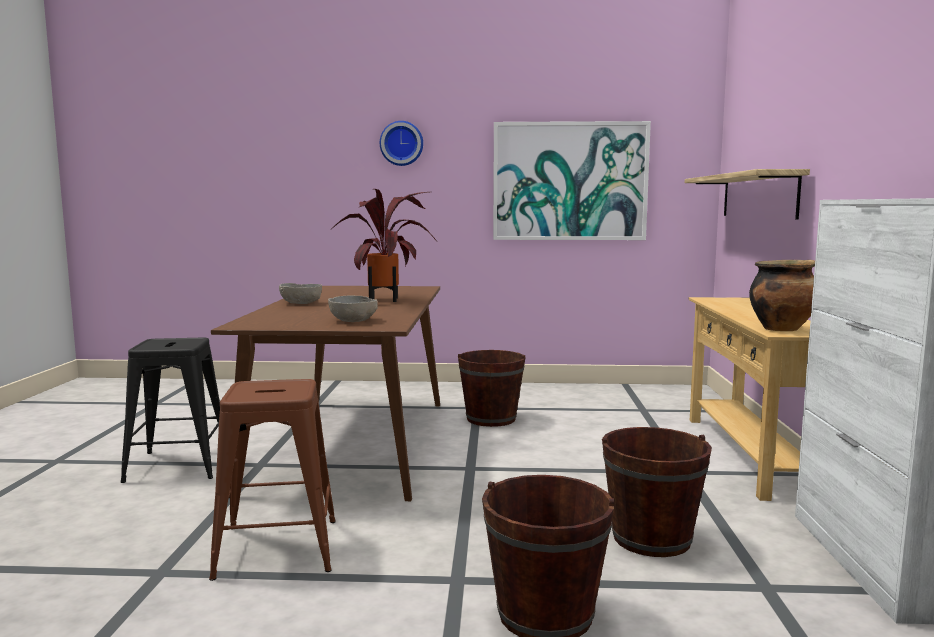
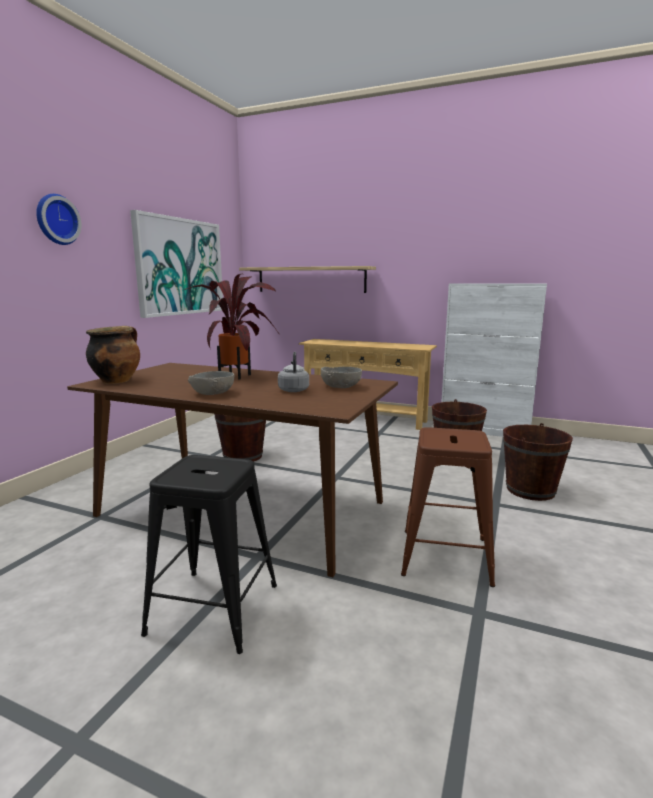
camera: 70 degrees left, 5 degrees up
cooking pot [749,260,815,331] -> cooking pot moved to [86,326,140,384]
none -> grey kettle [278,352,309,392]

